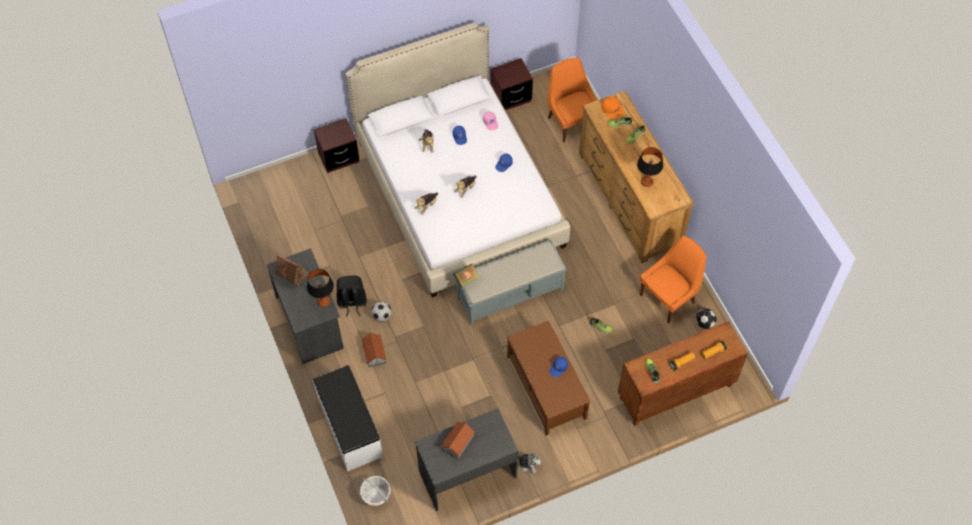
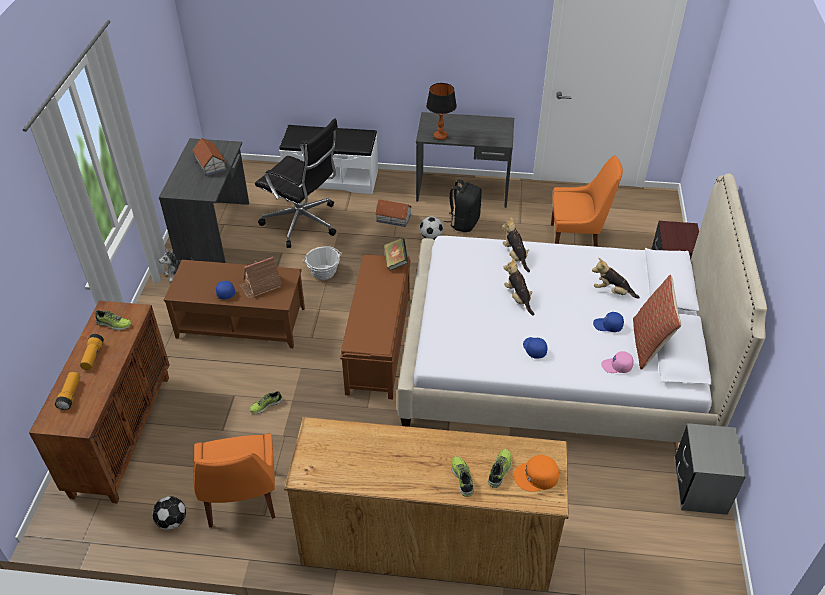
camera: 120 degrees right, 15 degrees down
toy house [275,255,309,286] -> toy house moved to [240,256,282,299]
basket [360,476,390,506] -> basket moved to [303,246,342,280]
grey bench [456,240,567,325] -> brown bench [340,255,411,399]
brown nightstand [490,58,533,111] -> grey nightstand [675,423,746,515]
orange chair [547,57,597,143] -> orange chair moved to [551,155,623,247]
table lamp [637,147,663,187] -> none
none -> black office chair [255,119,338,248]
none -> pillow [633,275,682,370]

